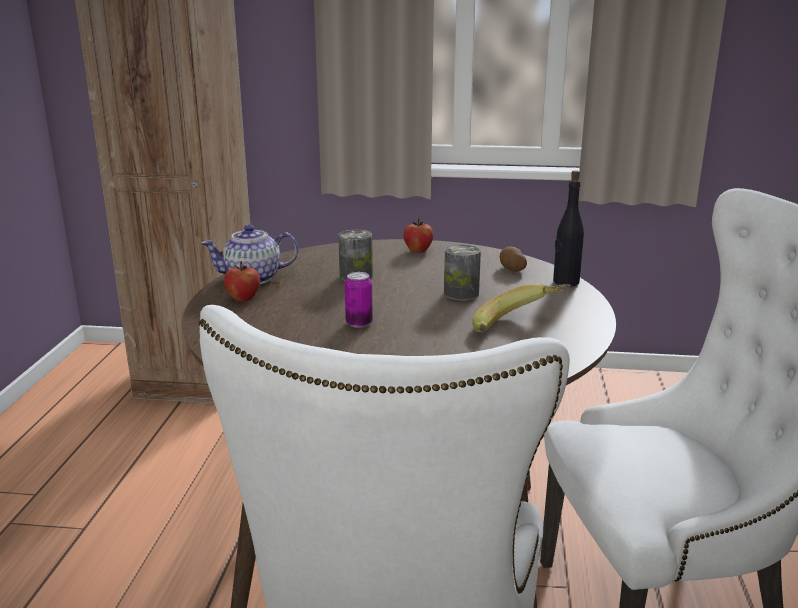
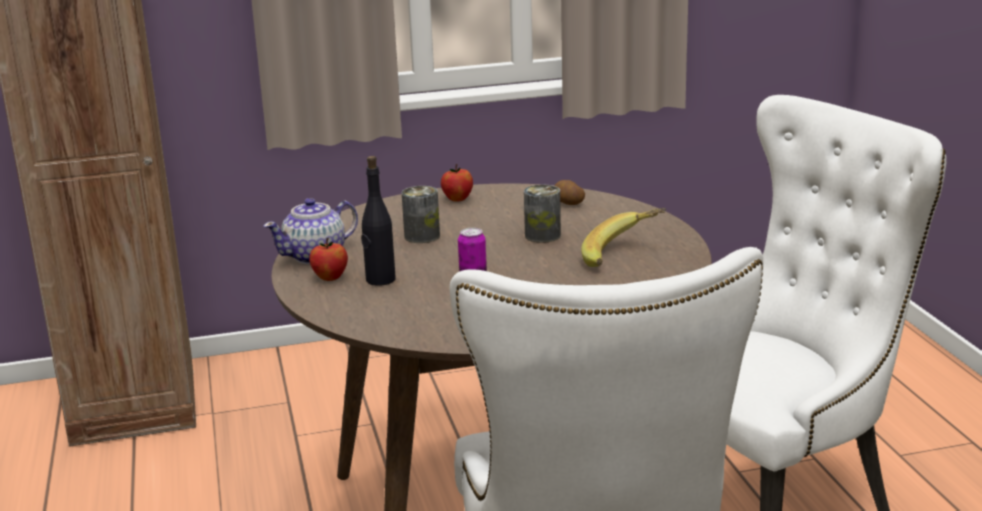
camera: 20 degrees left, 0 degrees up
black bottle [553,170,584,286] -> black bottle moved to [361,156,396,286]

